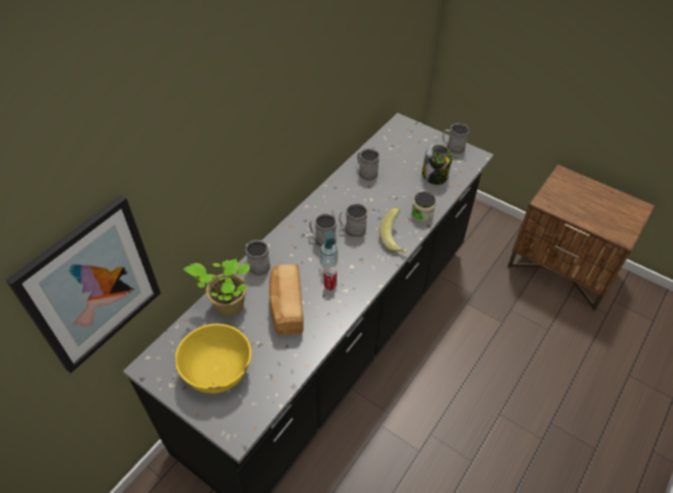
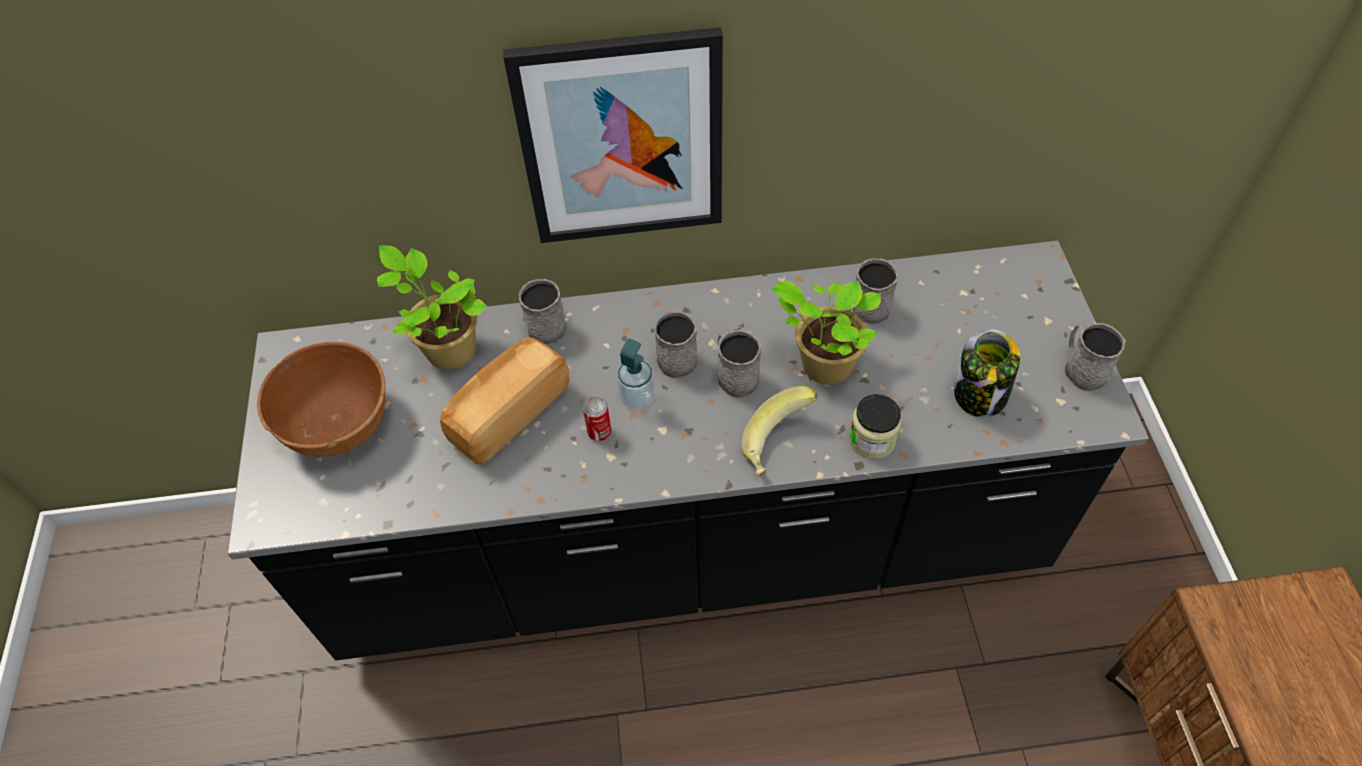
camera: 50 degrees right, 5 degrees up
picture [6,195,161,373] -> picture moved to [503,27,723,243]
yellow bowl [175,324,252,394] -> brown bowl [257,342,386,457]
none -> potted plant [772,281,881,385]

